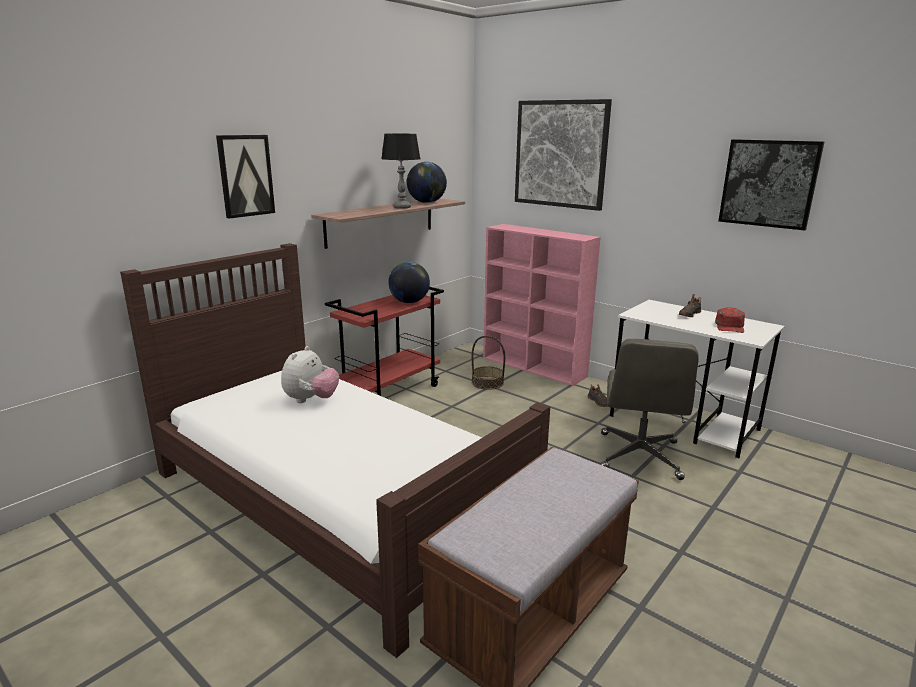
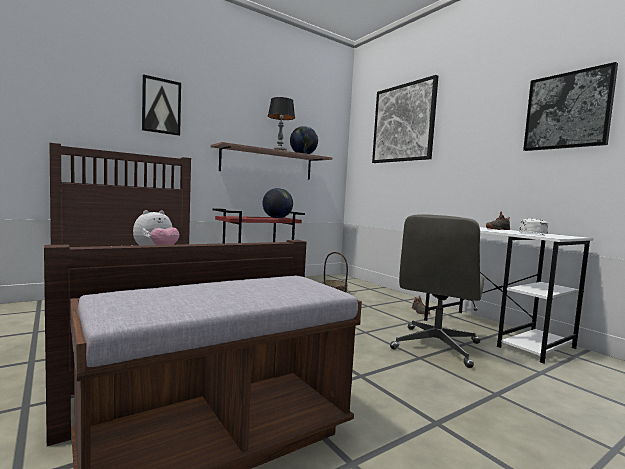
camera: 15 degrees right, 15 degrees down
pink bookcase [483,224,601,386] -> none
red cap [715,307,745,333] -> white cap [519,218,548,236]

